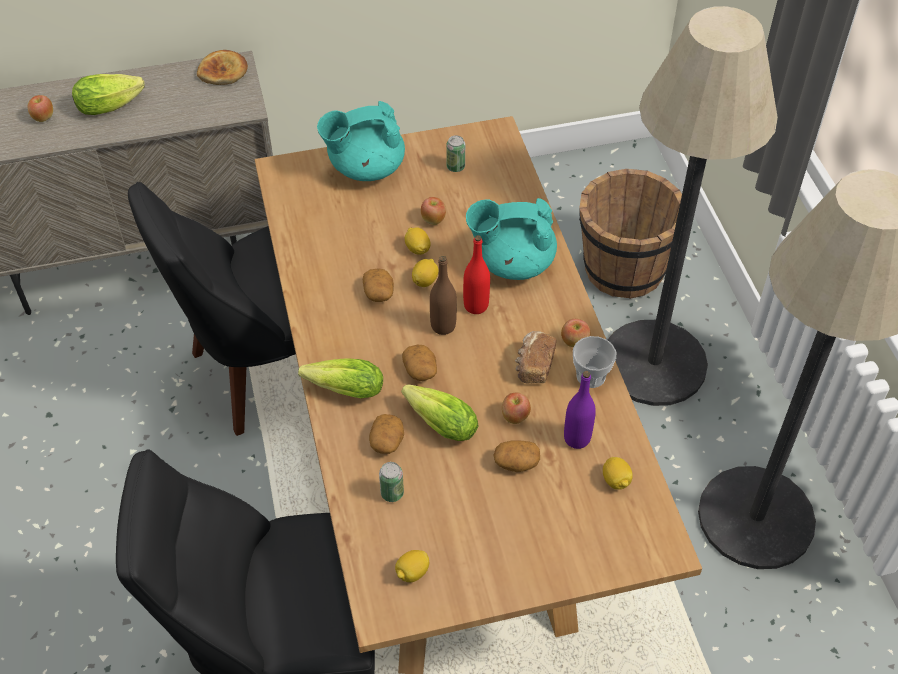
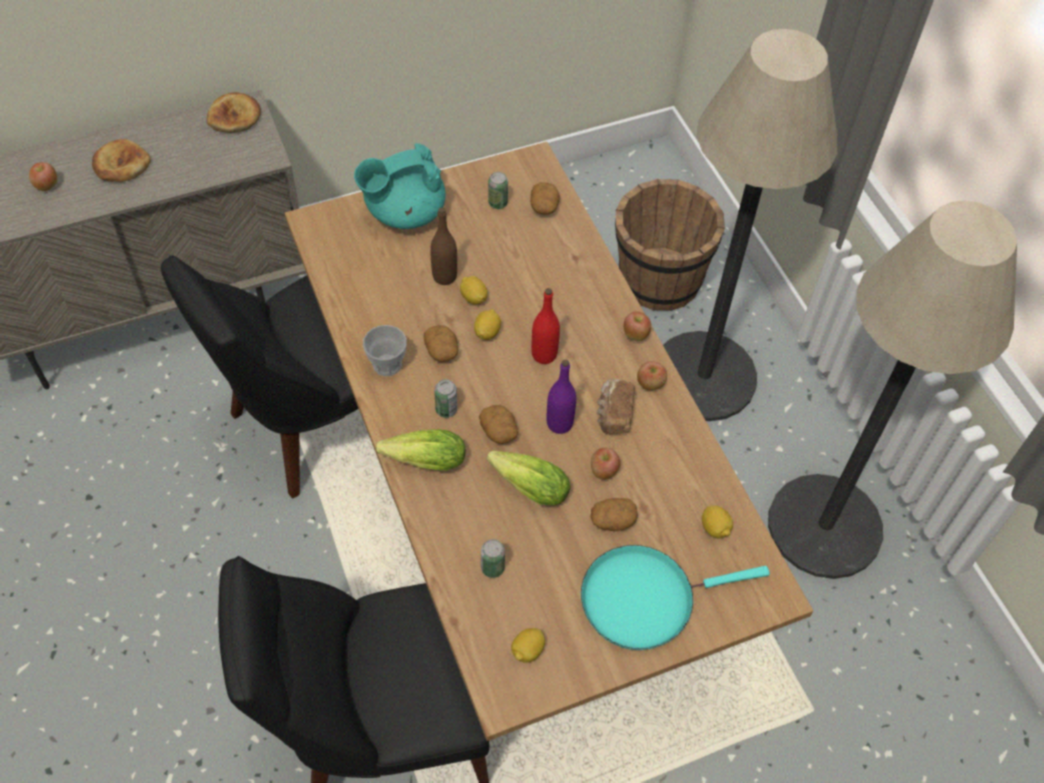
camera: 10 degrees left, 5 degrees up
lettuce [72,74,145,115] -> bread [92,139,151,182]
potato [369,414,404,454] -> potato moved to [530,182,560,215]
apple [421,197,446,225] -> apple moved to [624,312,651,341]
brown bottle [430,256,457,335] -> brown bottle moved to [430,208,457,285]
turquoise teapot [466,198,557,280] -> none
purple bottle [564,371,596,449] -> purple bottle moved to [546,360,576,434]
cup [573,336,616,388] -> cup moved to [363,325,407,376]
none -> can [434,379,457,418]
none -> turquoise frying pan [581,545,770,650]

